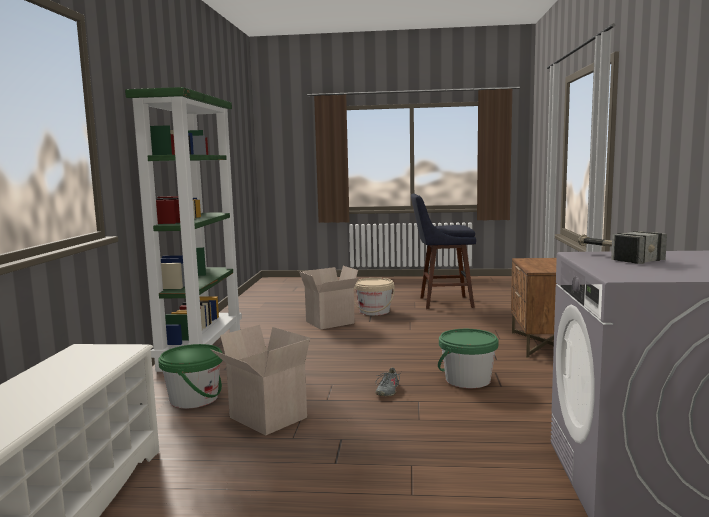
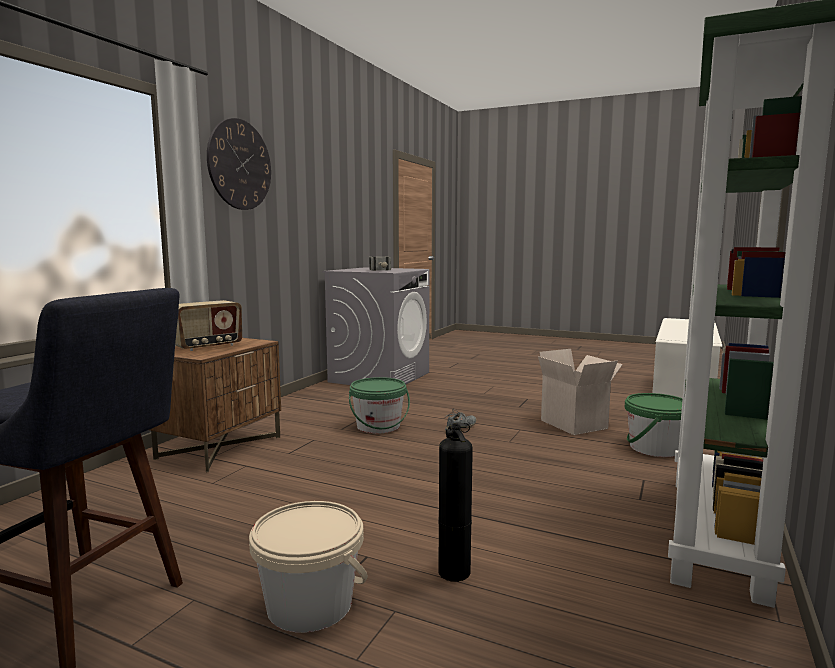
camera: 160 degrees left, 0 degrees up
cardboard box [299,266,359,329] -> fire extinguisher [438,423,473,582]
none -> radio [175,300,242,351]
none -> wall clock [207,118,271,210]

